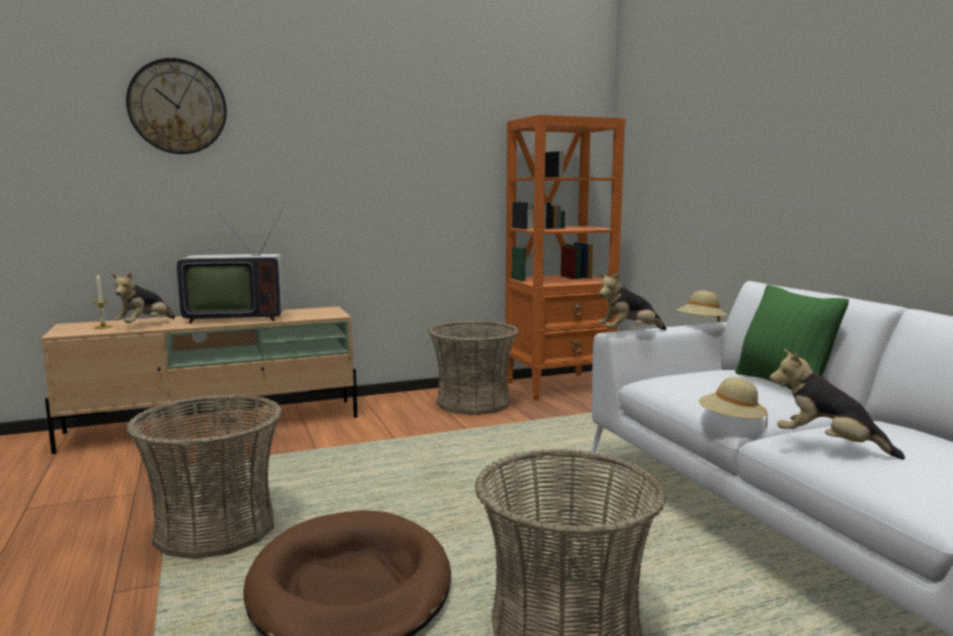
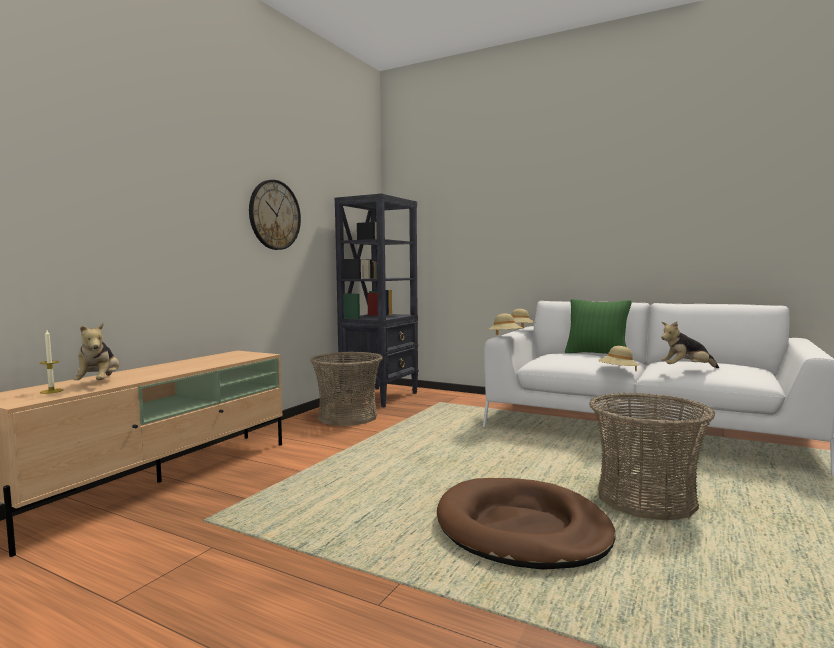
camera: 40 degrees left, 5 degrees down
wall clock [126,58,227,154] -> wall clock moved to [249,180,301,250]
basket [126,394,282,559] -> none
television [177,209,285,323] -> none
orange bookcase [505,115,626,401] -> black bookcase [335,193,419,407]
plush toy [598,272,666,330] -> beige hat [489,313,522,335]

